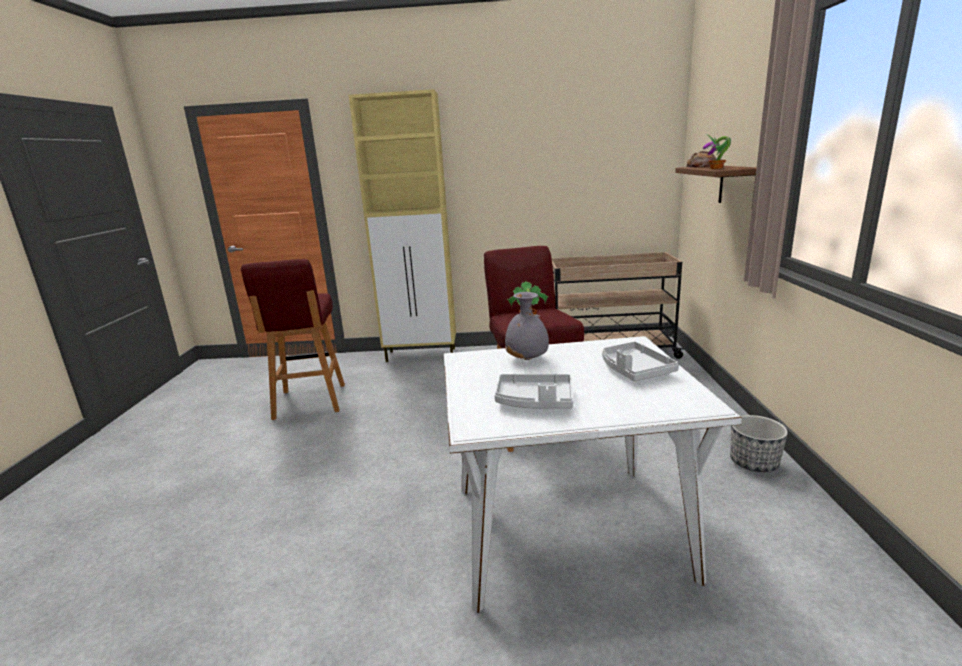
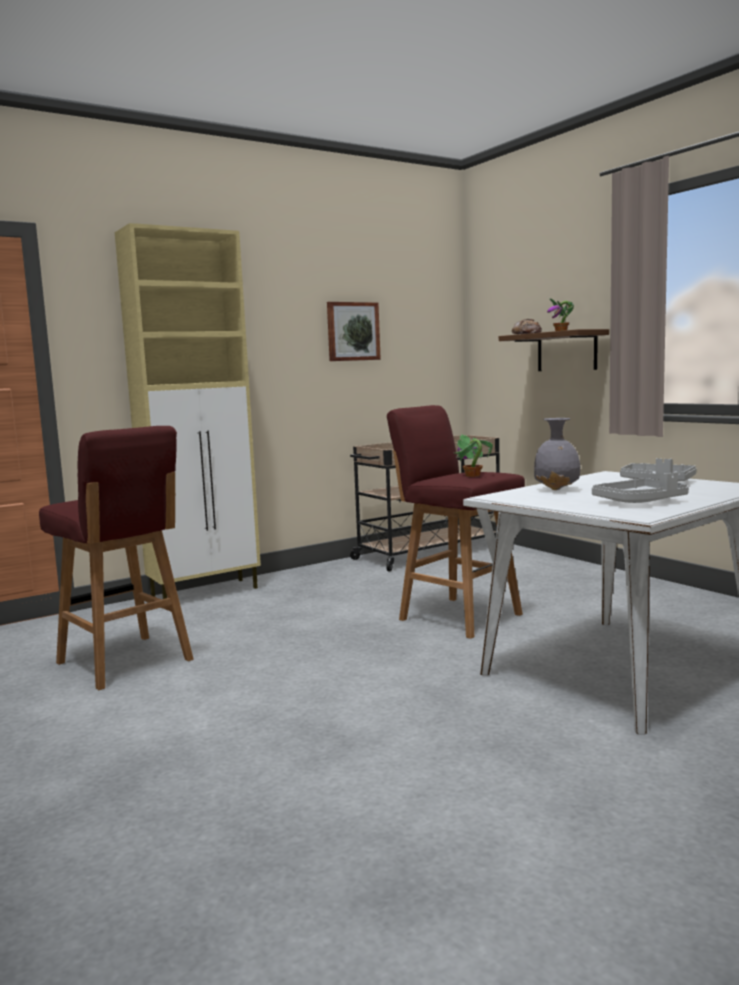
camera: 35 degrees left, 10 degrees down
planter [730,415,788,472] -> none
none -> picture [327,302,381,361]

